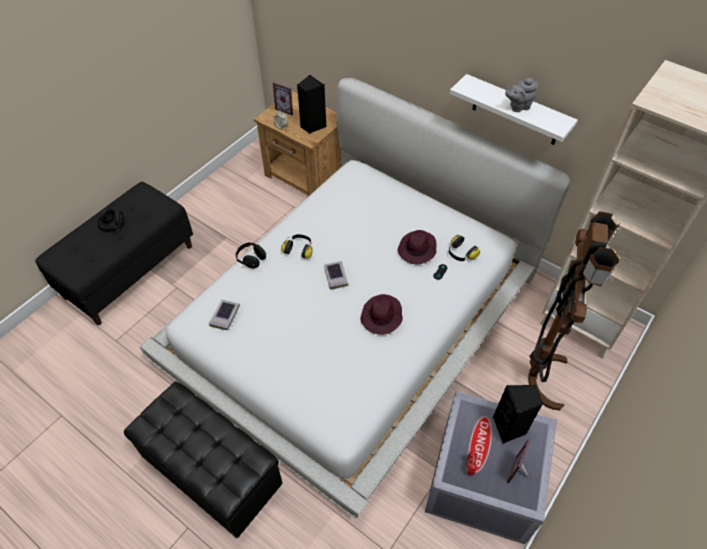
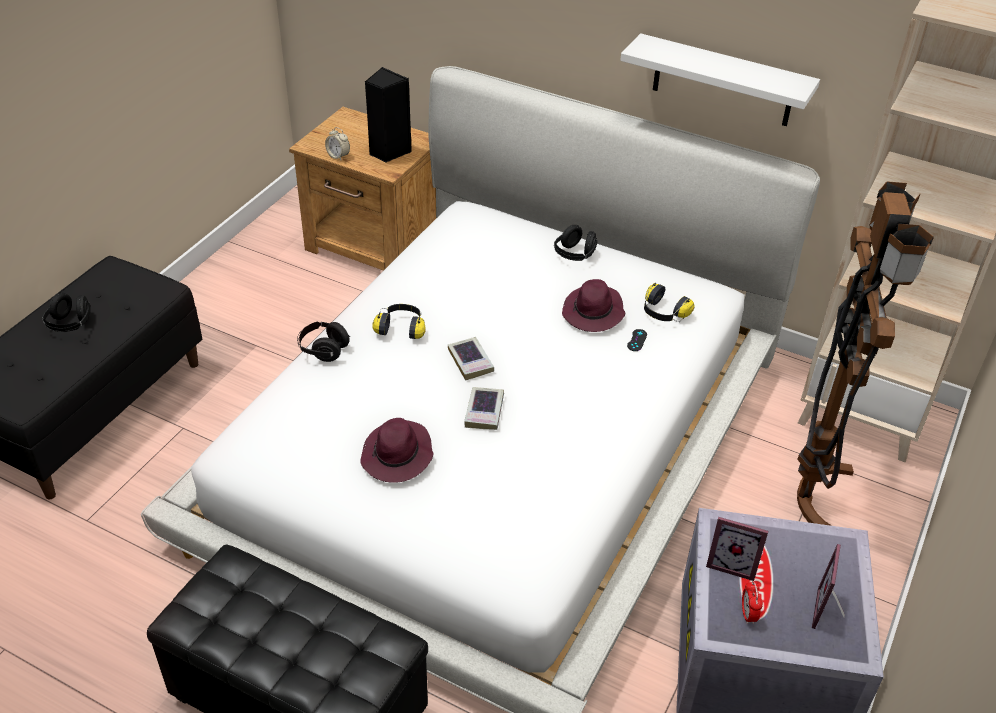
camera: 10 degrees left, 10 degrees down
book [209,300,240,330] -> book moved to [464,387,504,430]
picture frame [273,82,293,116] -> picture frame moved to [706,517,768,581]
purple hat [360,294,403,335] -> purple hat moved to [360,418,433,483]
black speaker [493,385,543,444] -> none
grey teapot [505,78,538,112] -> none
none -> black headphones [554,225,598,261]

